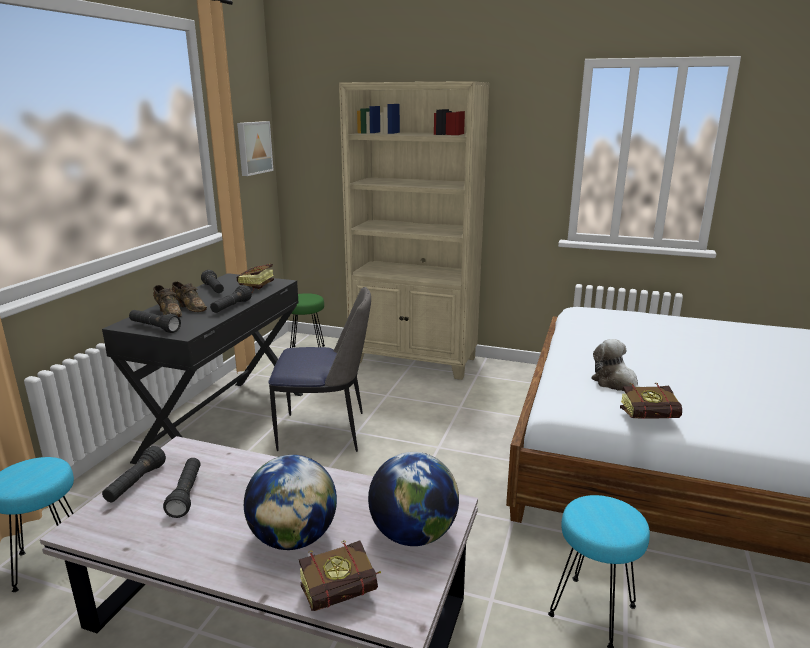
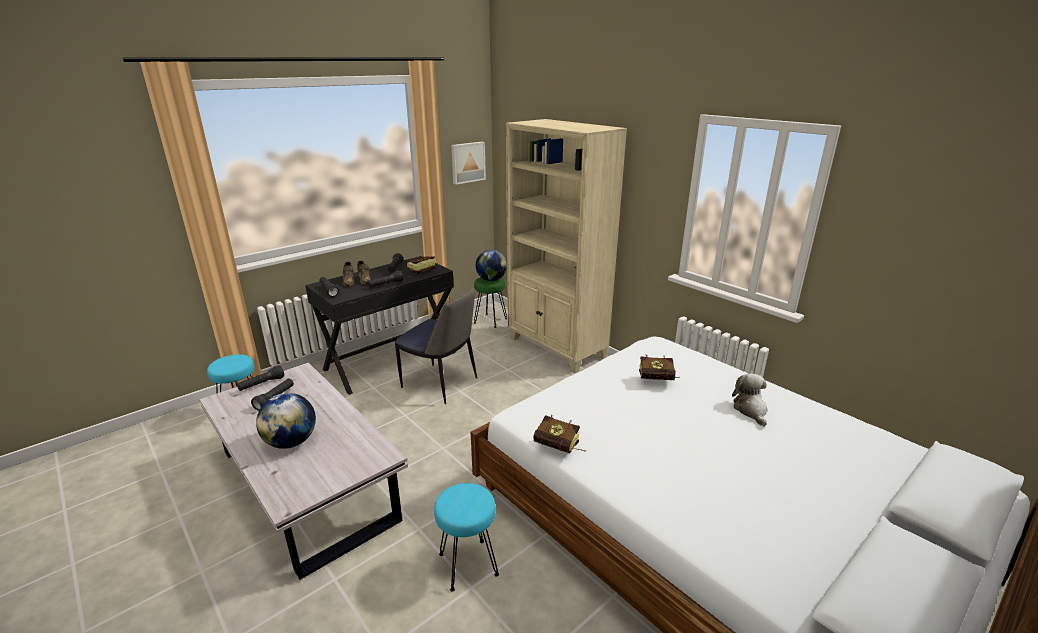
camera: 30 degrees right, 5 degrees up
book [299,541,381,611] -> book moved to [639,355,680,380]
globe [368,452,459,546] -> globe moved to [476,250,507,281]
plush toy [591,339,649,393] -> plush toy moved to [732,373,768,427]

